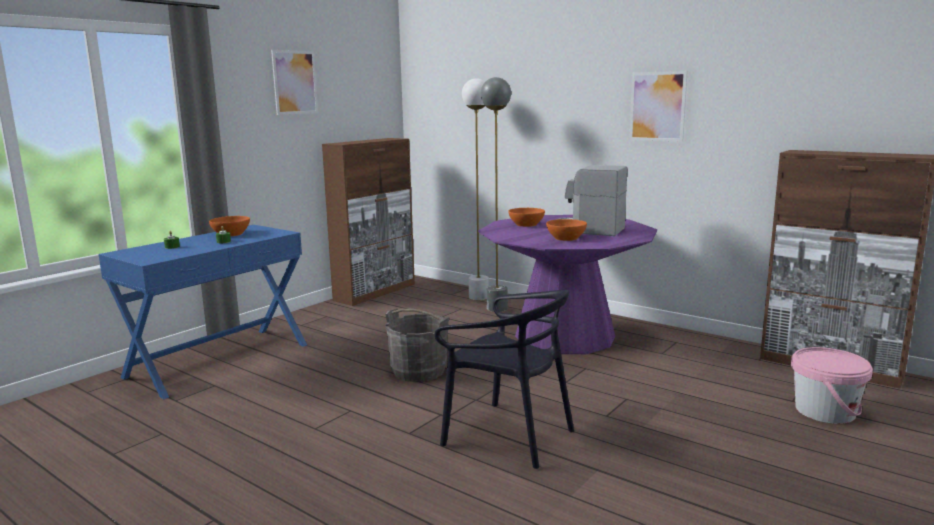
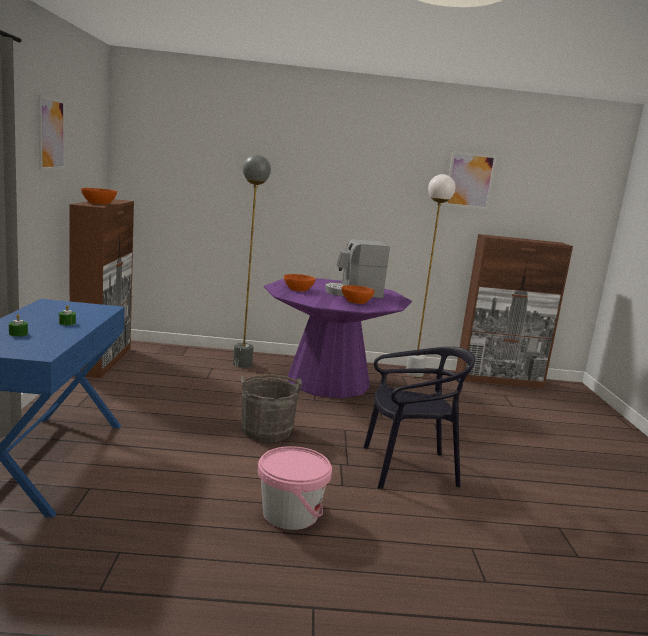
camera: 40 degrees left, 0 degrees up
orange bowl [209,216,250,236] -> orange bowl moved to [81,188,117,204]
white floor lamp [462,78,489,300] -> white floor lamp moved to [406,174,455,377]
picture [629,71,688,142] -> picture moved to [444,151,497,210]
pink bucket [791,347,873,424] -> pink bucket moved to [258,446,332,530]

